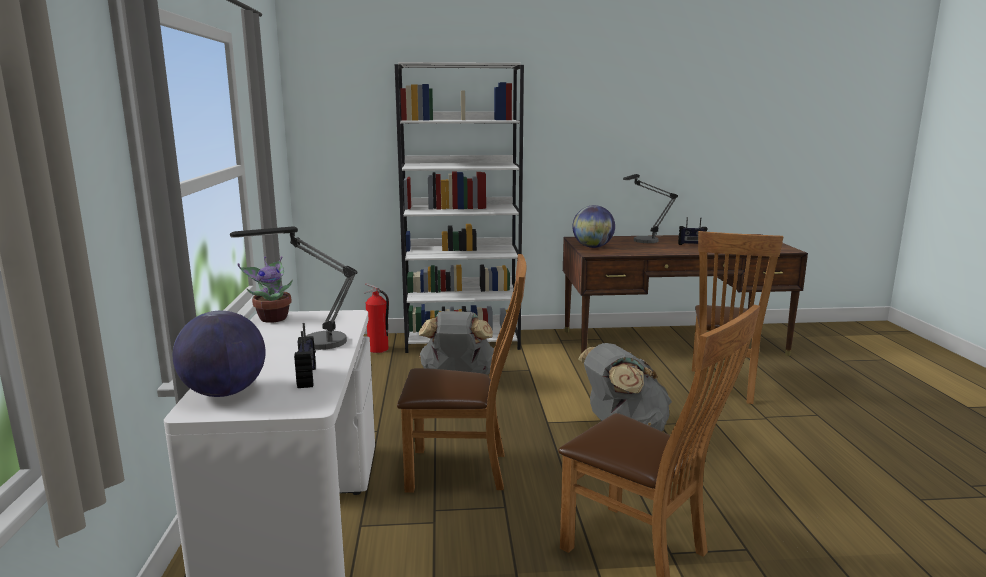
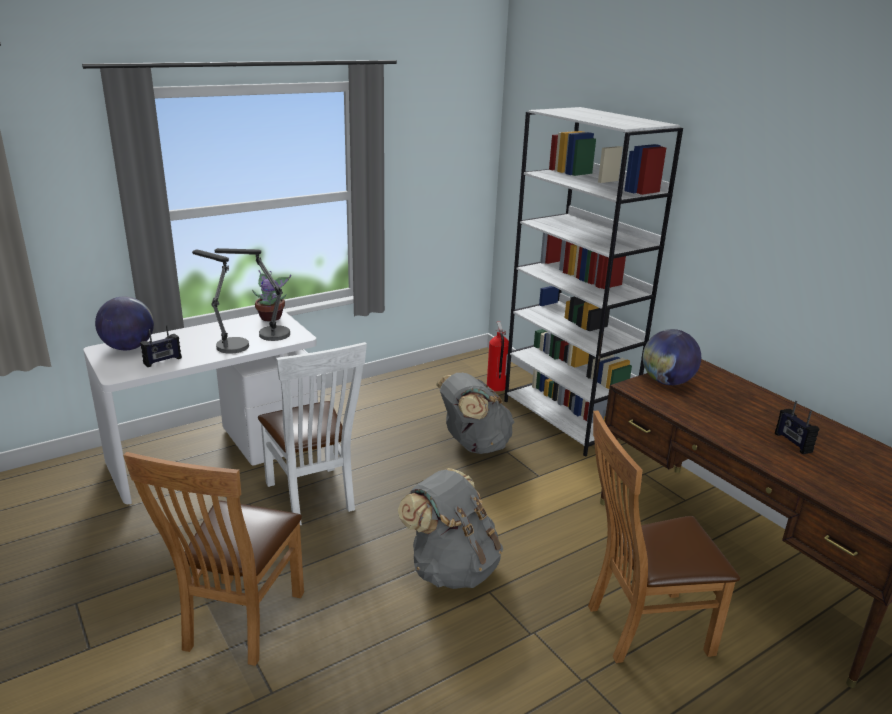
camera: 60 degrees right, 10 degrees up
brown chair [397,254,526,493] -> white chair [258,342,367,525]
table lamp [623,174,678,243] -> table lamp moved to [215,248,290,341]

